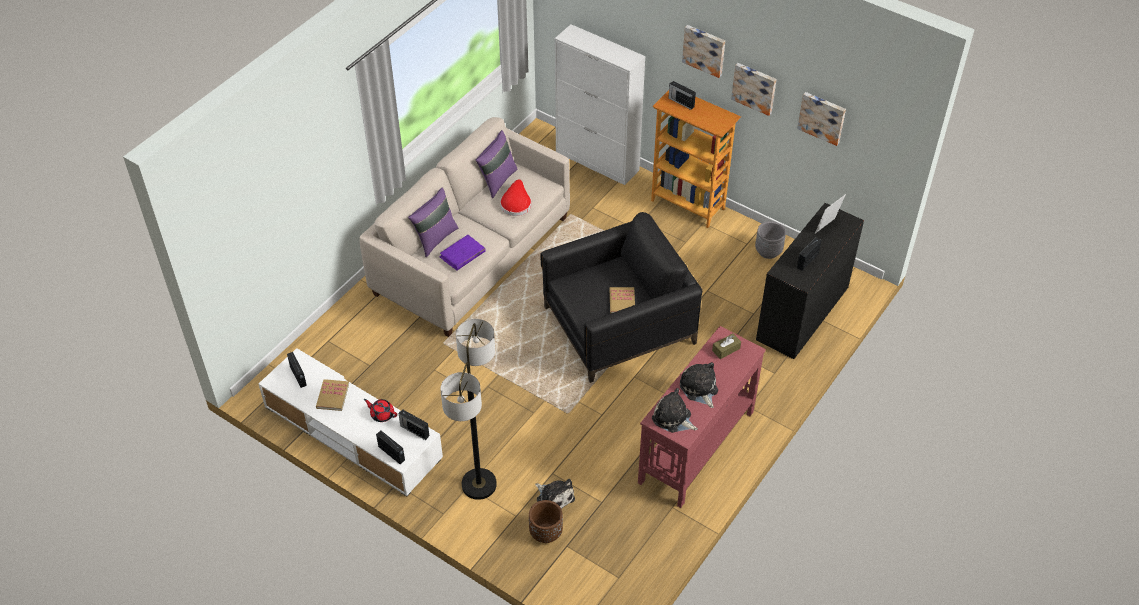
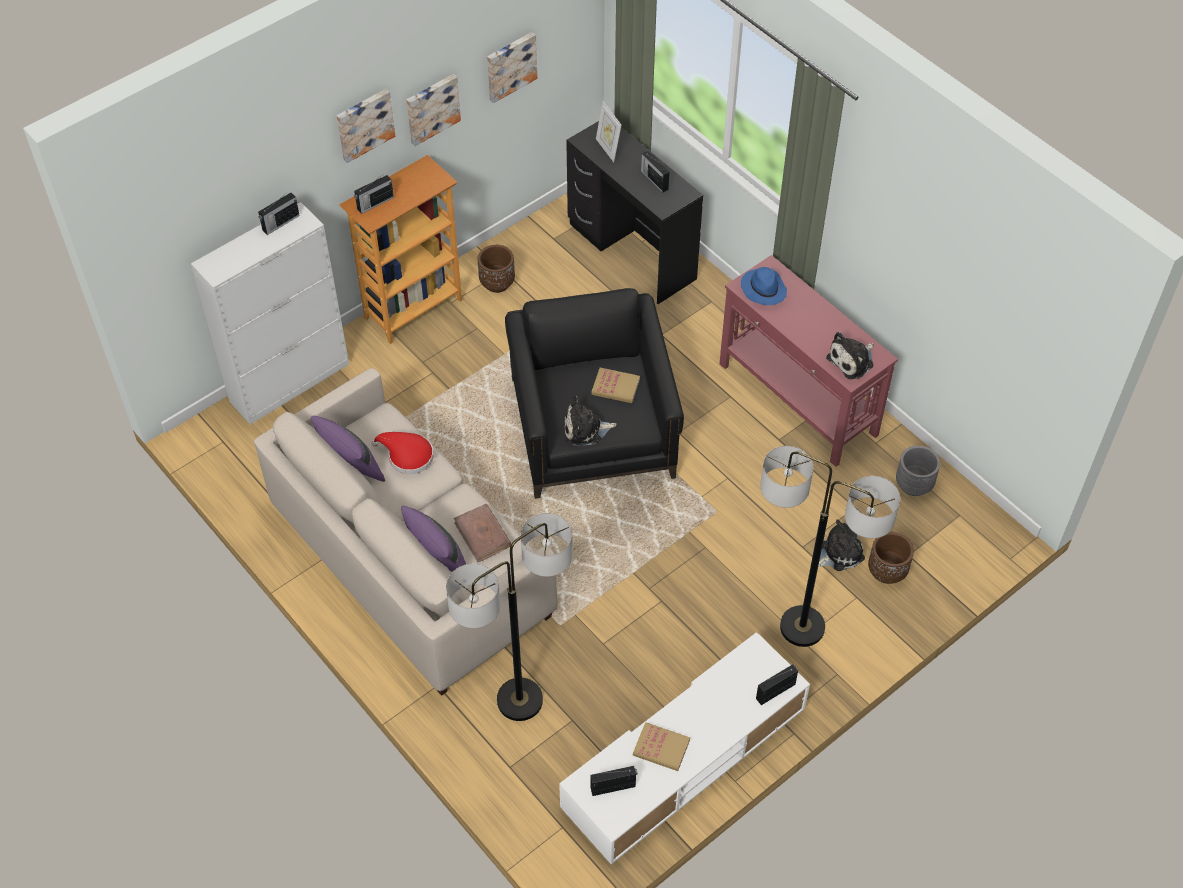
camera: 75 degrees left, 5 degrees up
red teapot [364,399,397,422] -> none
radio [398,409,430,440] -> radio moved to [258,193,300,235]
purple book [440,235,486,270] -> brown book [454,504,512,562]
plush toy [680,362,718,408] -> plush toy moved to [565,396,617,447]
brown tissue box [712,333,741,359] -> blue hat [741,267,787,305]
grey planter [755,221,786,259] -> grey planter moved to [896,445,940,496]
none -> floor lamp [446,513,573,721]
none -> brown planter [478,245,515,293]

